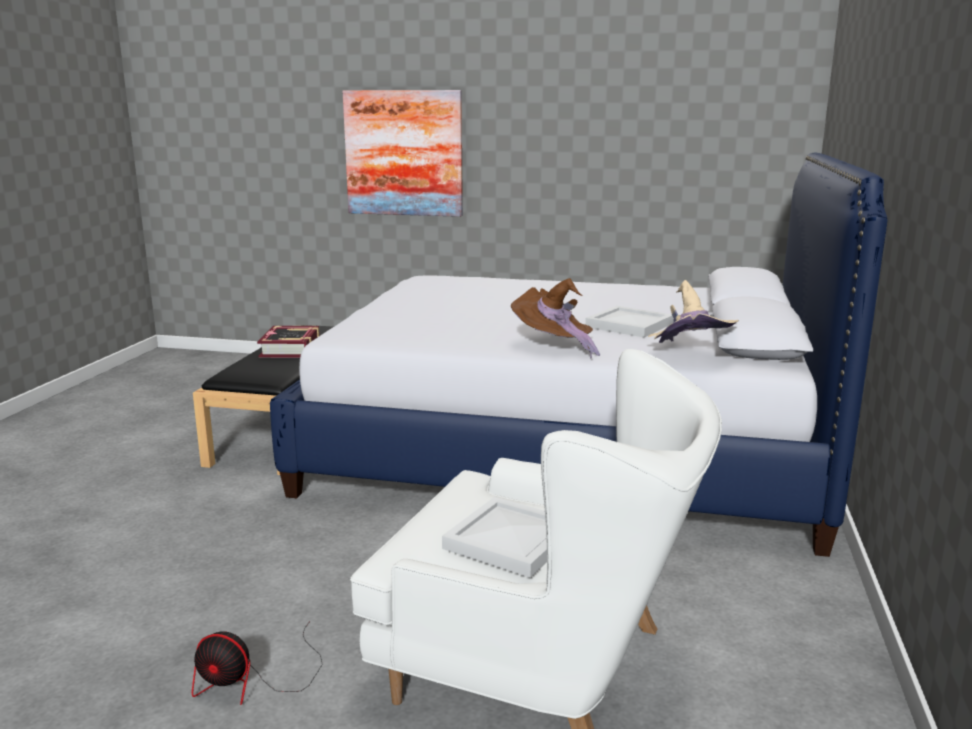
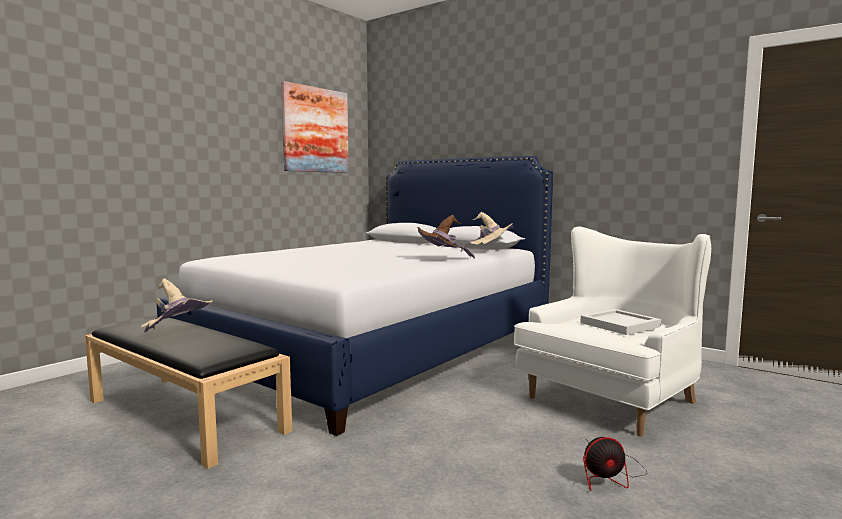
camera: 65 degrees left, 10 degrees down
fan [192,621,323,705] -> fan turned 45 degrees clockwise [583,437,647,491]
book [257,326,320,358] -> beige hat [141,278,213,332]
picture [343,90,463,217] -> picture moved to [281,81,349,173]
white tray [585,306,674,337] -> none

